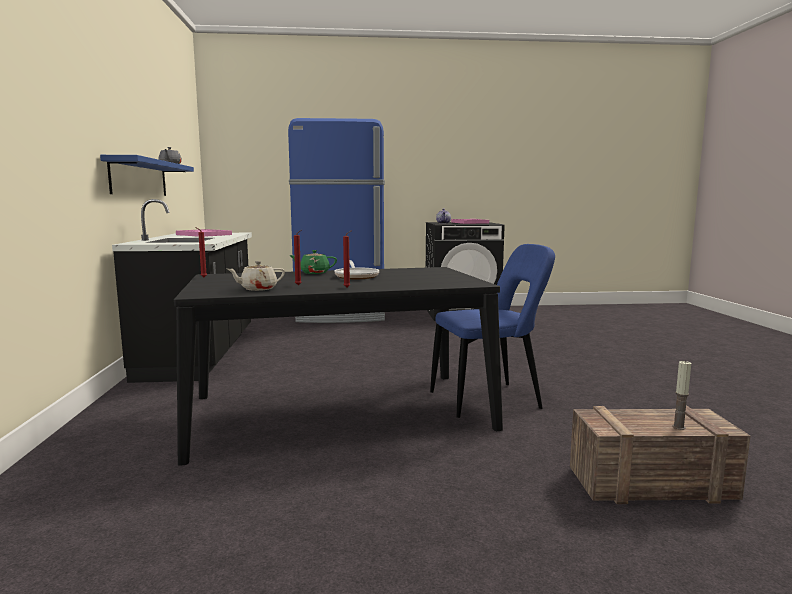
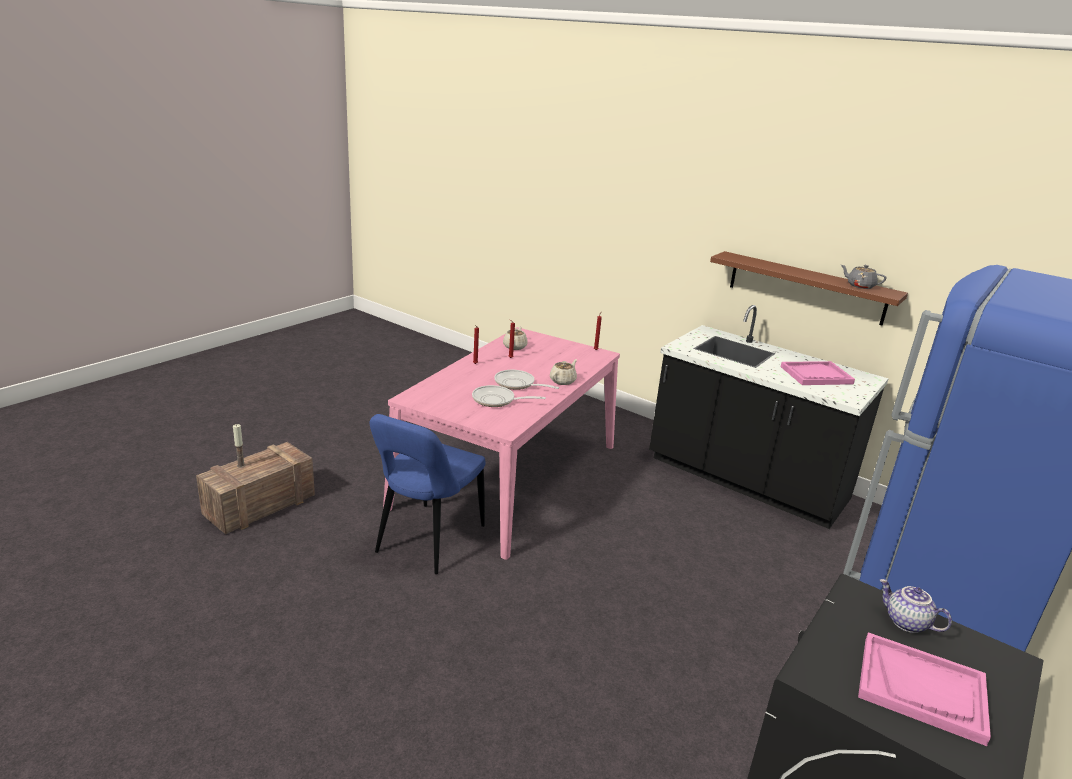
camera: 130 degrees right, 15 degrees up
blue shelf [100,155,194,196] -> brown shelf [710,251,908,326]
black dining table [174,267,503,466] -> pink dining table [383,327,620,560]
green teapot [289,250,337,274] -> beige teapot [550,359,577,385]
none -> frying pan [472,385,546,407]

